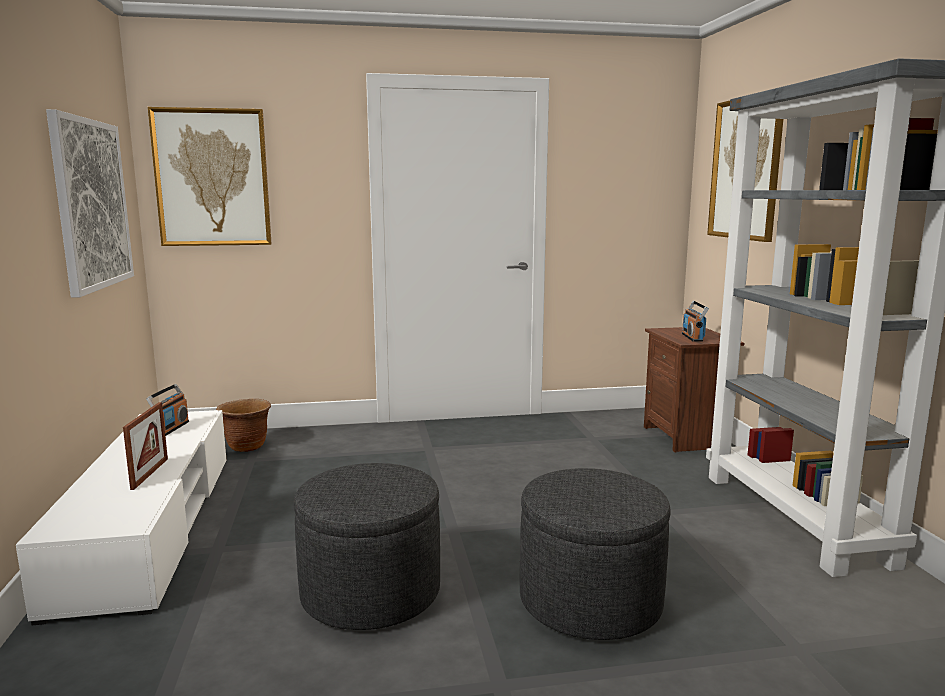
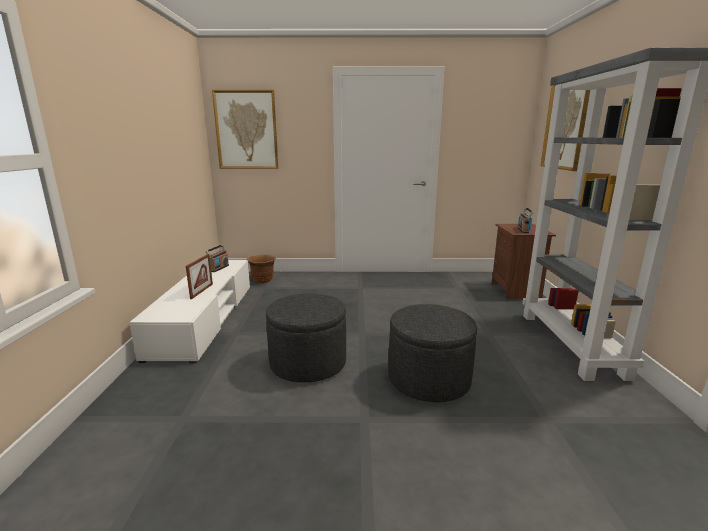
camera: 10 degrees right, 5 degrees up
picture [46,109,134,298] -> none

